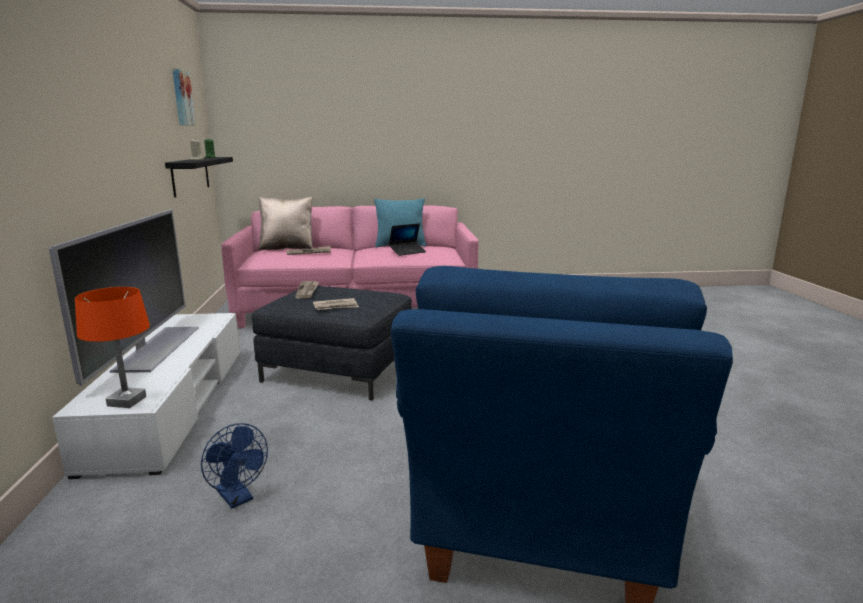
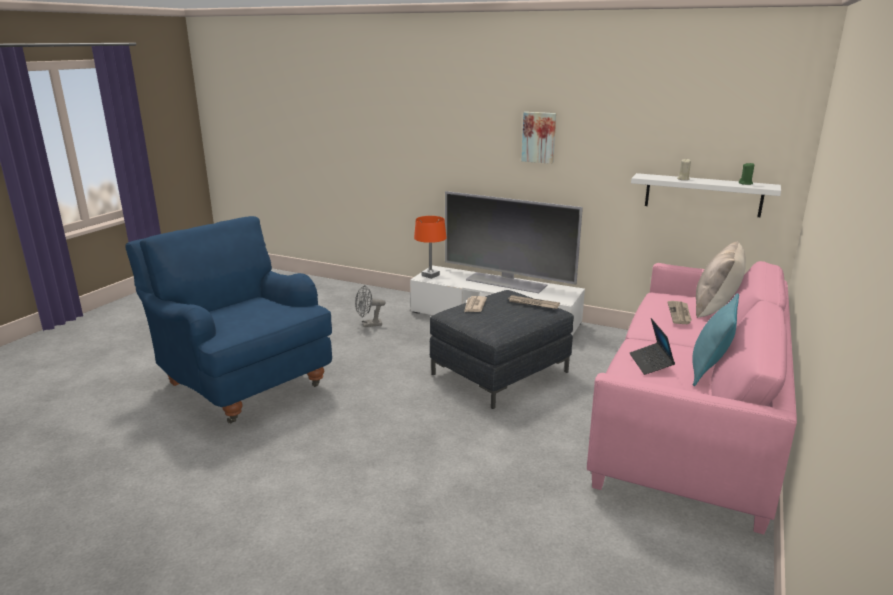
camera: 120 degrees right, 5 degrees up
black shelf [165,157,233,197] -> white shelf [631,173,781,217]
picture [172,68,196,126] -> picture moved to [521,112,556,164]
blue fan [201,423,268,508] -> grey fan [355,285,385,327]

